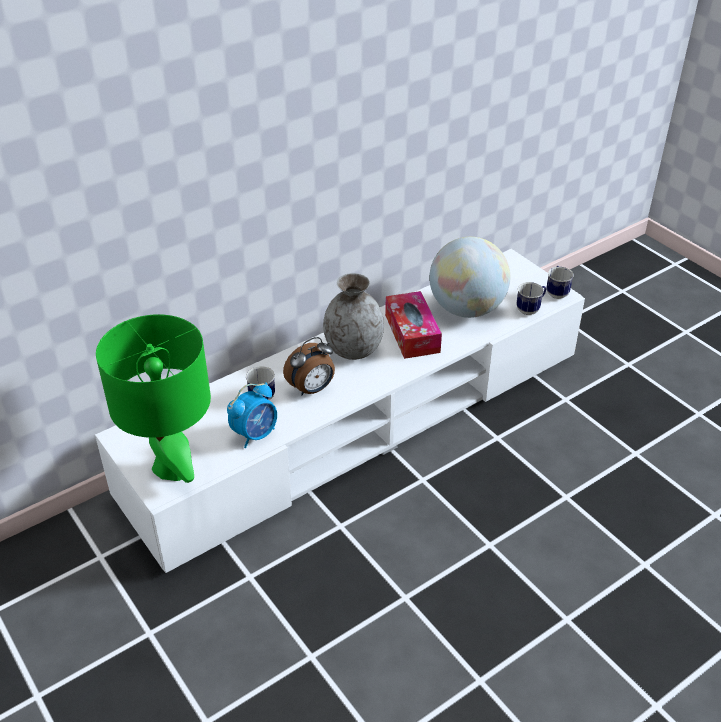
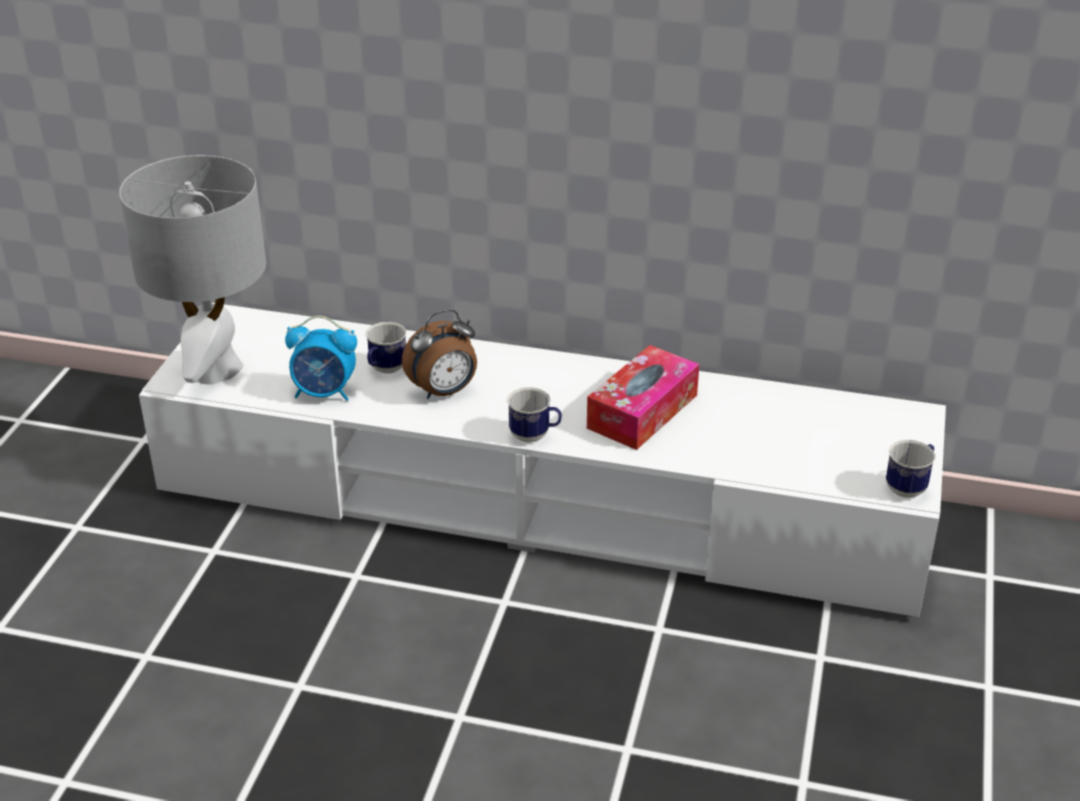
camera: 50 degrees right, 5 degrees down
green table lamp [96,314,211,483] -> grey table lamp [119,155,266,385]
alarm clock [283,337,335,395] -> alarm clock turned 45 degrees counterclockwise [402,309,477,399]
grey vase [323,273,384,360] -> none
globe [429,237,510,318] -> none
mug [516,282,546,315] -> mug moved to [507,387,562,443]

